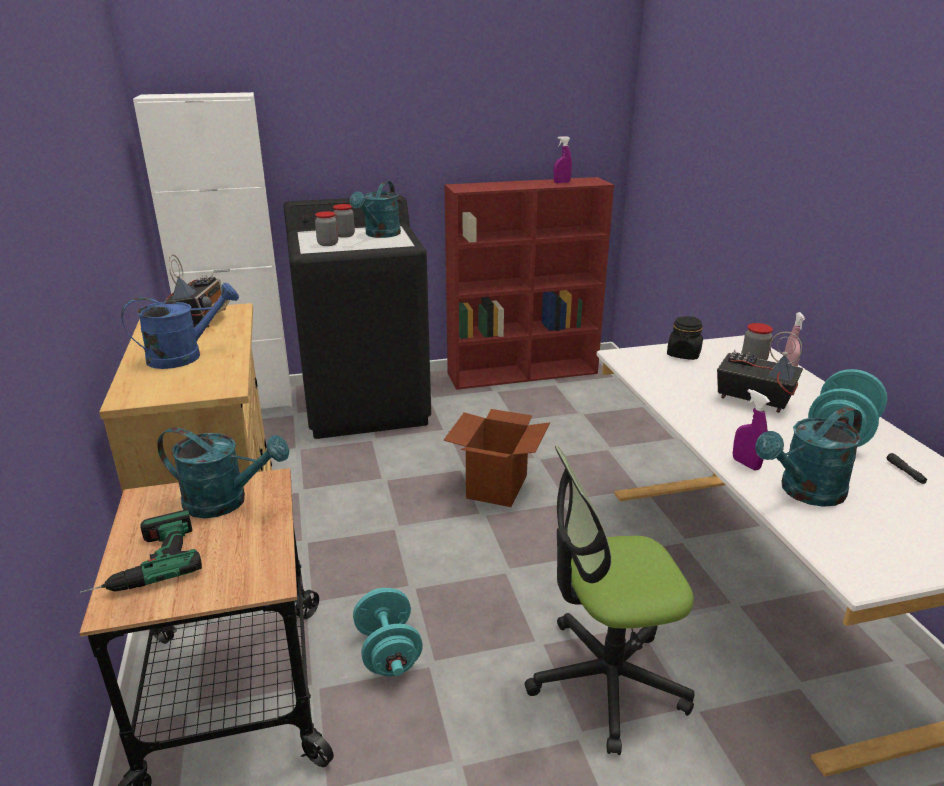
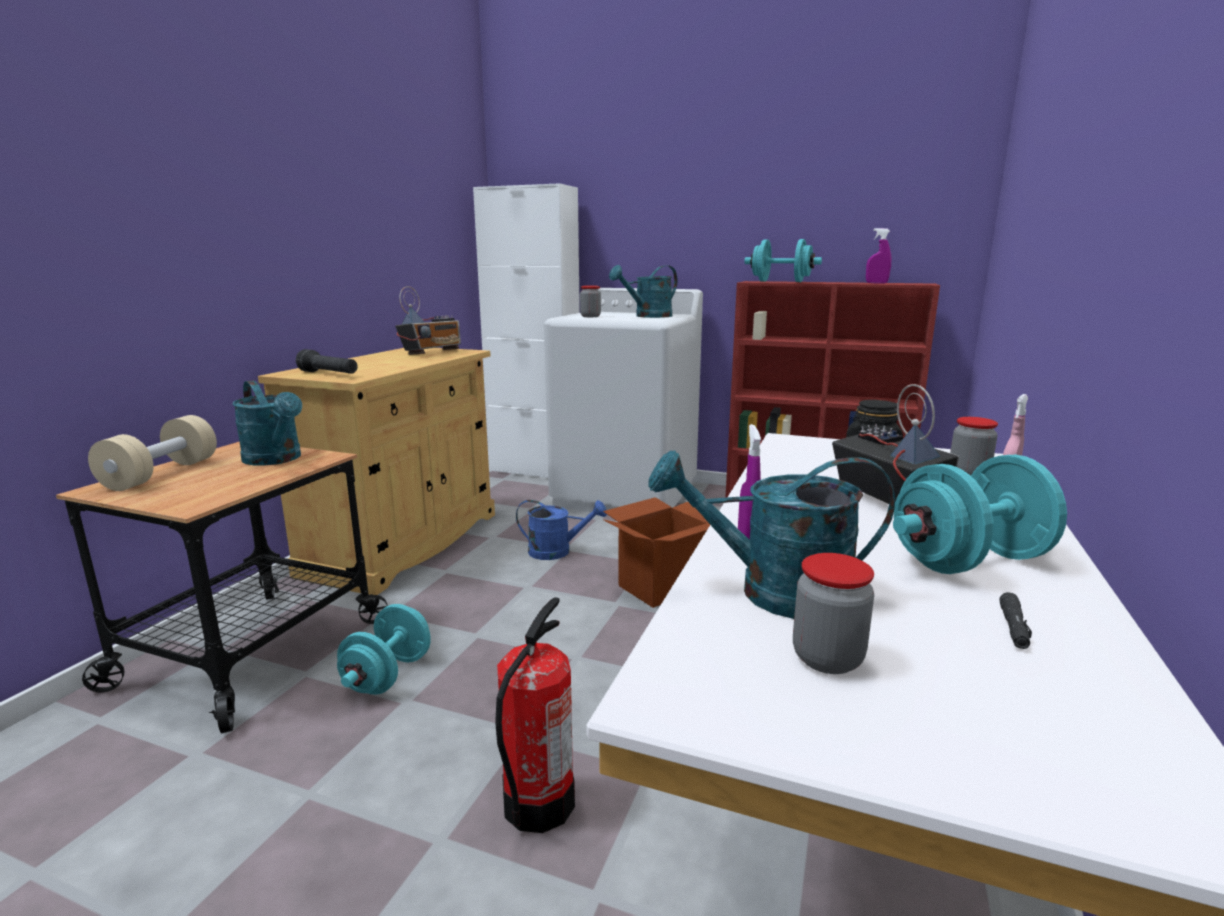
camera: 35 degrees right, 10 degrees down
power drill [80,509,202,593] -> beige dumbbell [88,415,217,491]
blue watering can [121,282,239,369] -> blue watering can moved to [516,500,607,560]
black washing machine [283,196,431,439] -> white washing machine [544,288,703,512]
jar [333,204,355,238] -> jar moved to [793,553,874,674]
office chair [524,446,694,755] -> fire extinguisher [495,597,575,833]
none -> black flashlight [296,349,358,374]
none -> turquoise dumbbell [744,239,822,282]

